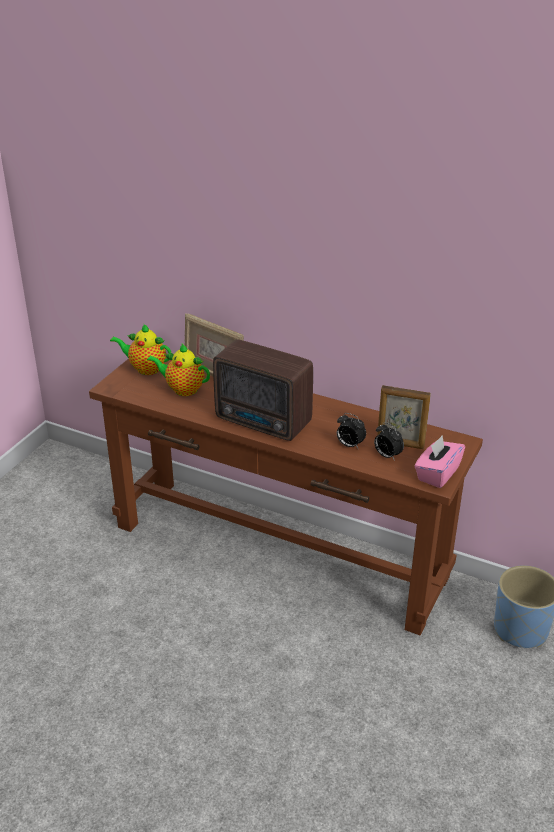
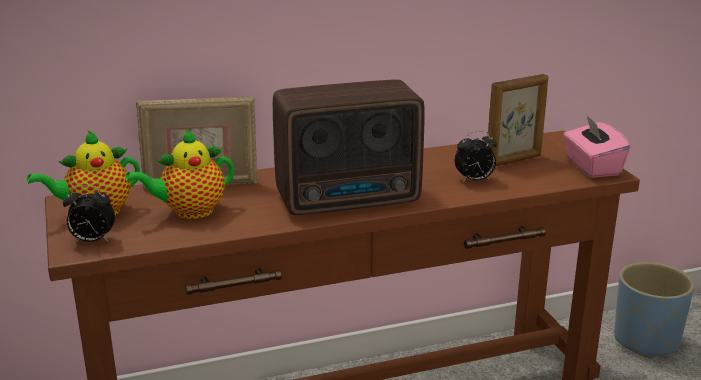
camera: 45 degrees left, 10 degrees down
alarm clock [374,422,404,461] -> alarm clock moved to [63,185,115,242]

